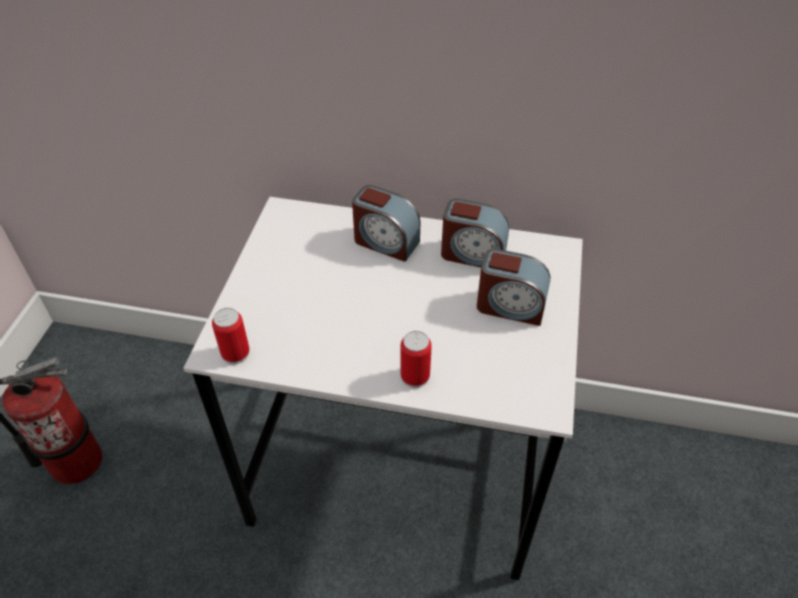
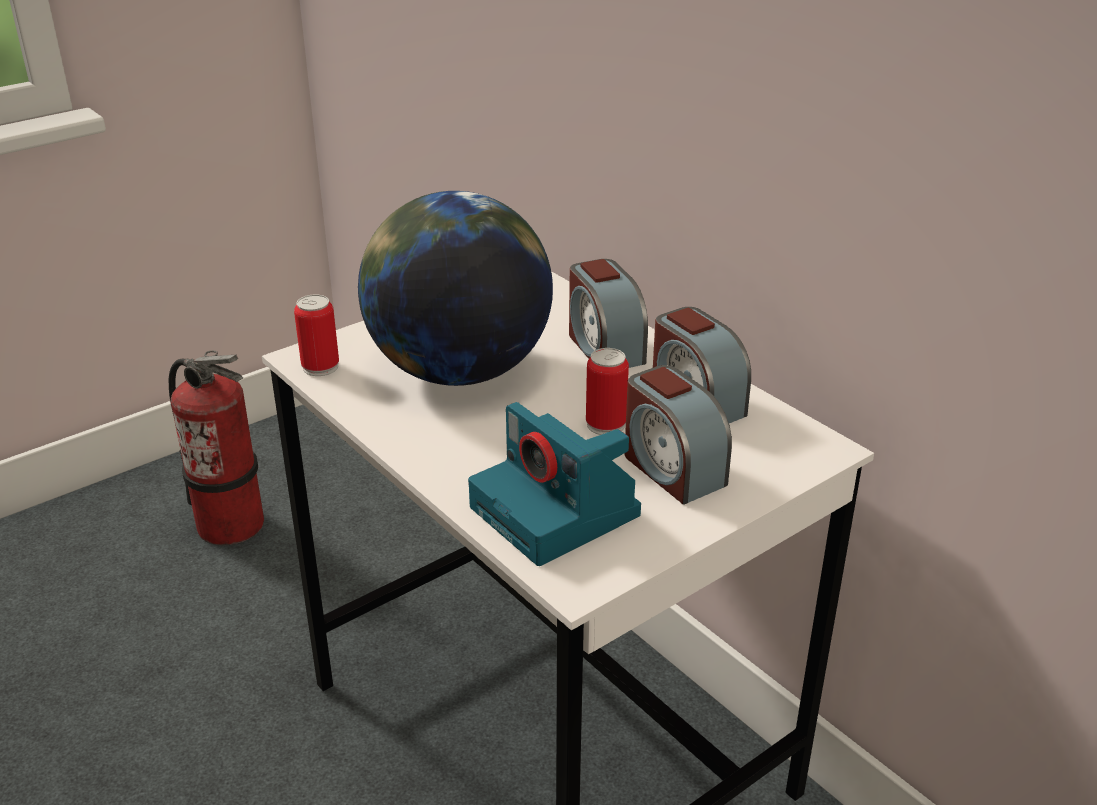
camera: 40 degrees right, 15 degrees down
can [401,331,432,388] -> can moved to [586,348,629,435]
none -> globe [358,191,553,386]
none -> camera [468,402,641,566]

